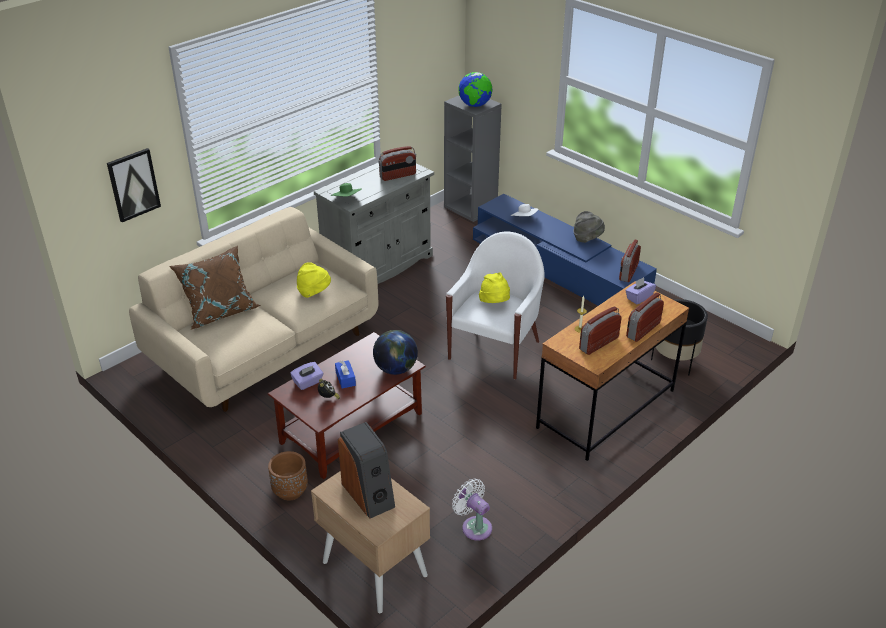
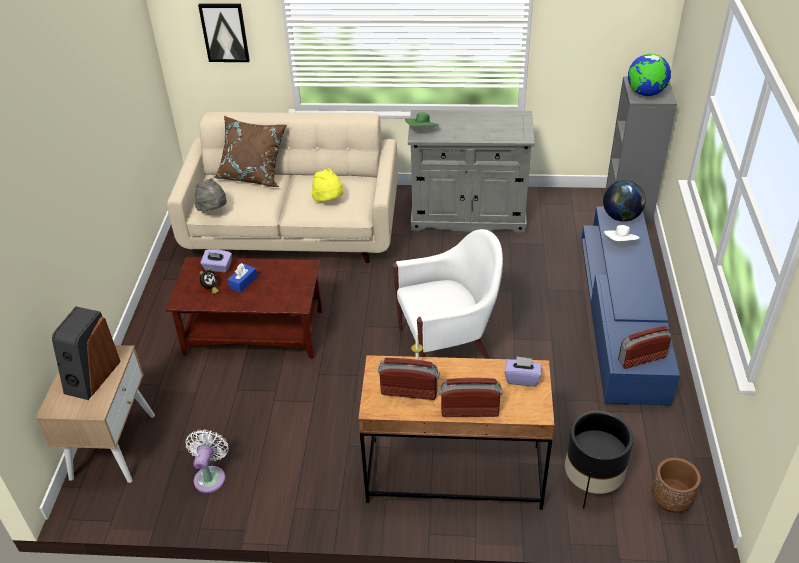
camera: 50 degrees right, 5 degrees up
brown planter [268,451,308,500] -> brown planter moved to [652,458,701,513]
globe [373,330,418,375] -> globe moved to [603,180,646,222]
radio [378,146,416,181] -> none
yellow hat [479,272,510,303] -> none
grey hat [573,211,605,243] -> grey hat moved to [195,178,227,211]

